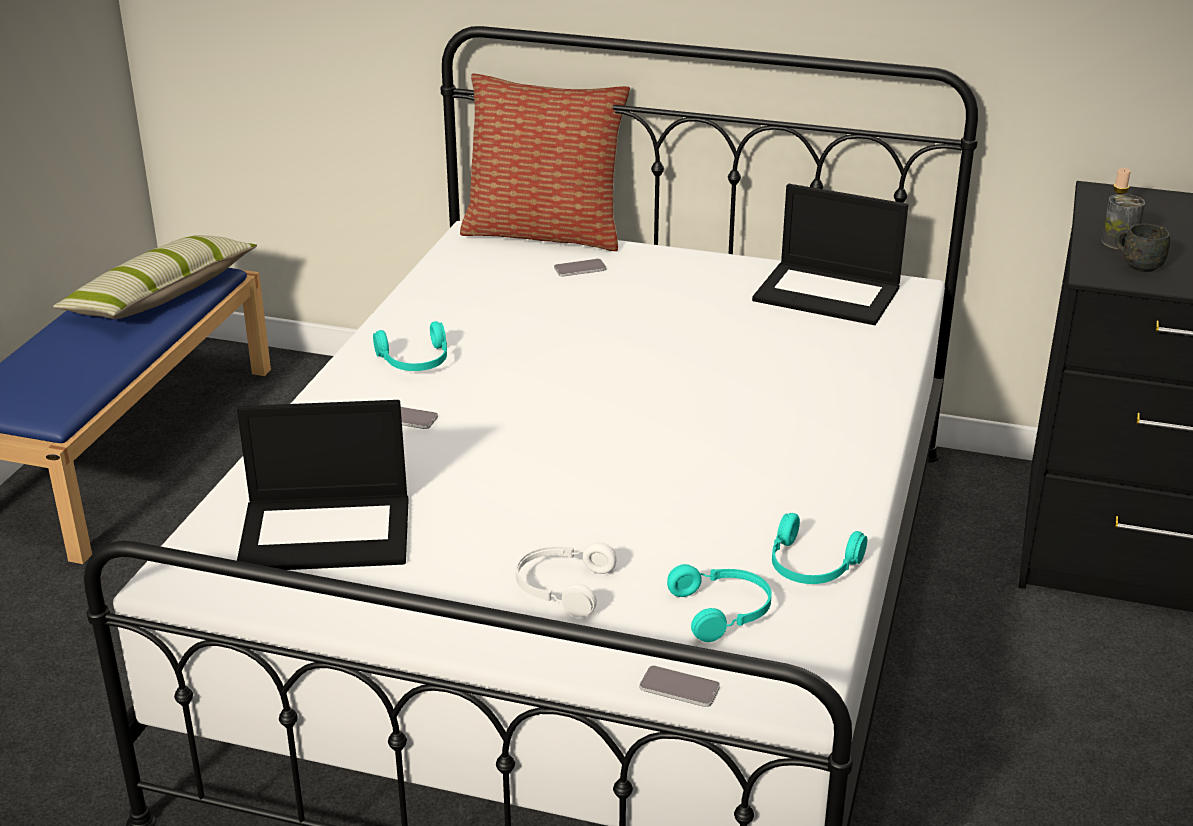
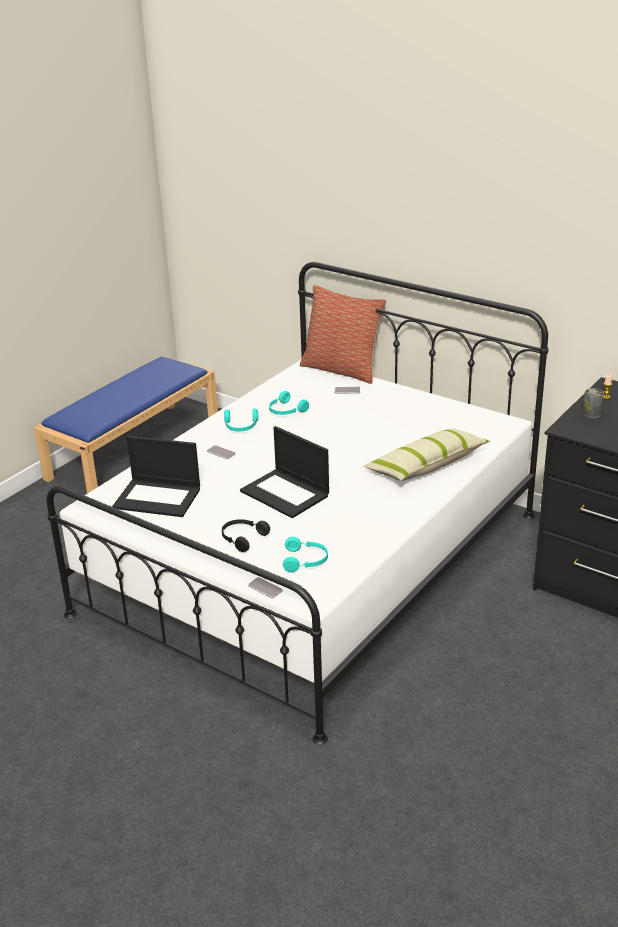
camera: 20 degrees right, 0 degrees up
pillow [53,235,257,319] -> pillow moved to [363,428,489,481]
white headphones [516,542,616,617] -> black headphones [222,519,270,552]
laptop [752,184,908,325] -> laptop moved to [240,426,329,518]
turquoise headphones [772,513,867,584] -> turquoise headphones moved to [269,391,309,415]
grey mug [1115,224,1170,272] -> none

